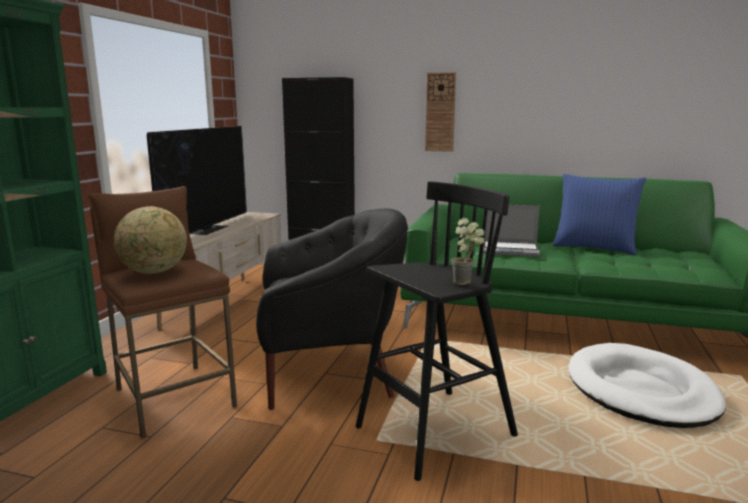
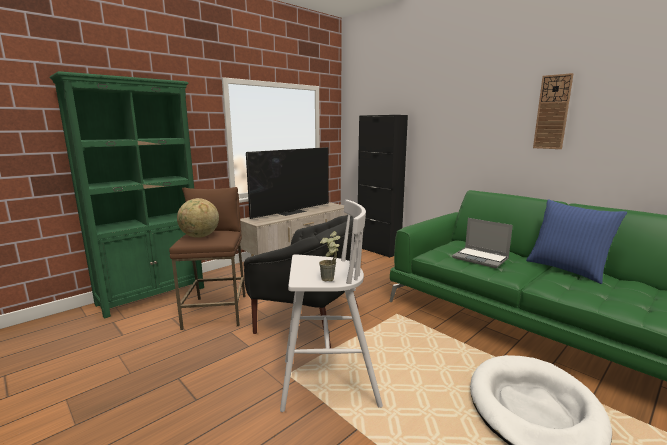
camera: 30 degrees right, 0 degrees up
black stool [356,181,518,481] -> white stool [280,200,383,412]
wall clock [425,72,456,152] -> wall clock moved to [533,73,574,149]

